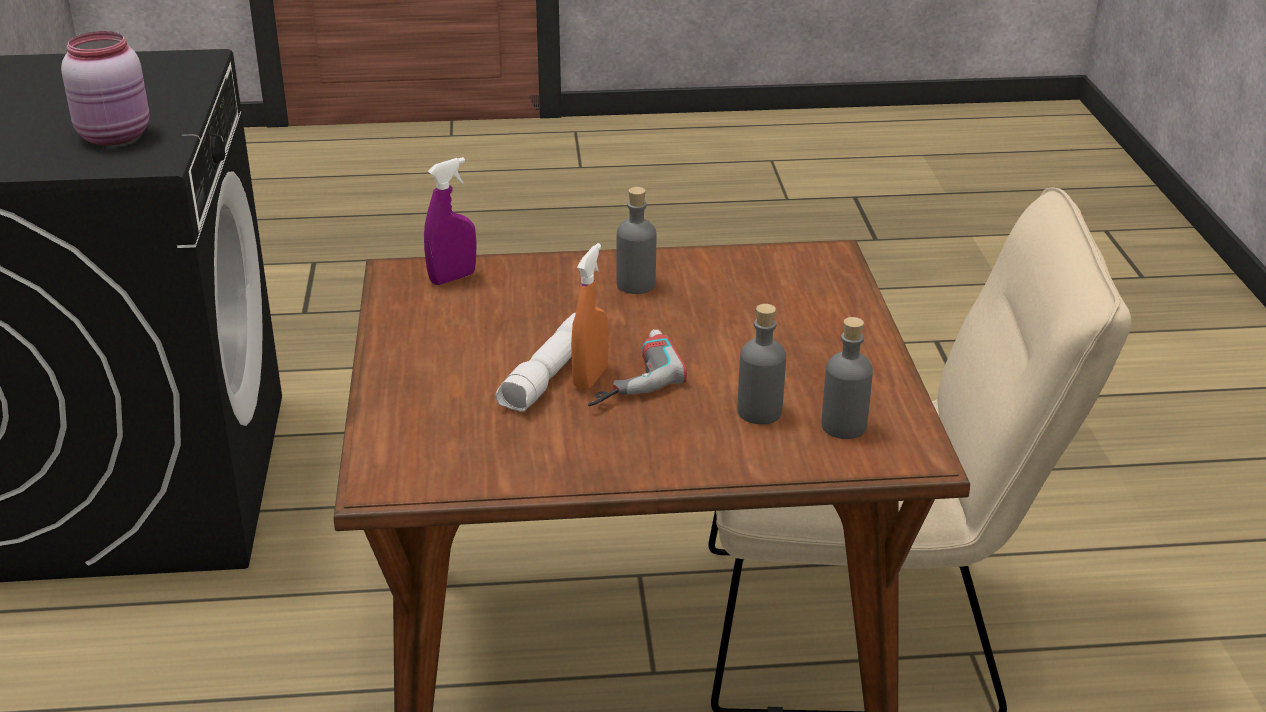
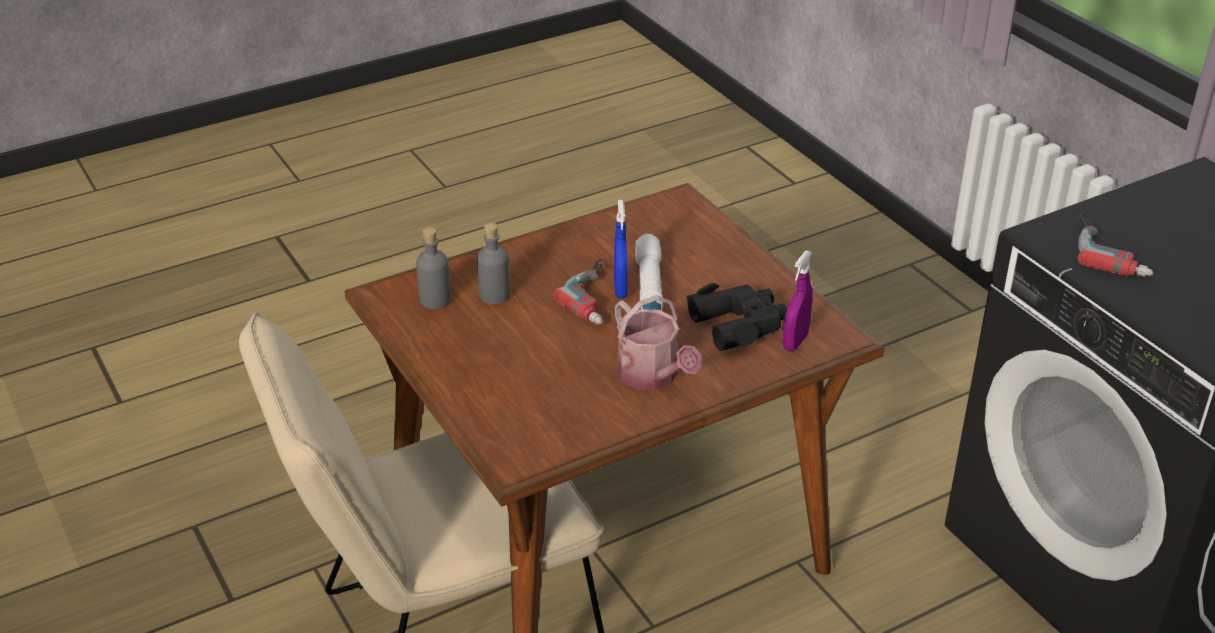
camera: 155 degrees right, 5 degrees up
pink jar [61,31,149,146] -> power drill [1078,214,1154,277]
orange spray bottle [571,243,609,390] -> blue spray bottle [614,200,628,298]
grey bottle [616,187,656,294] -> watering can [615,295,702,390]
none -> black binoculars [687,283,787,351]

